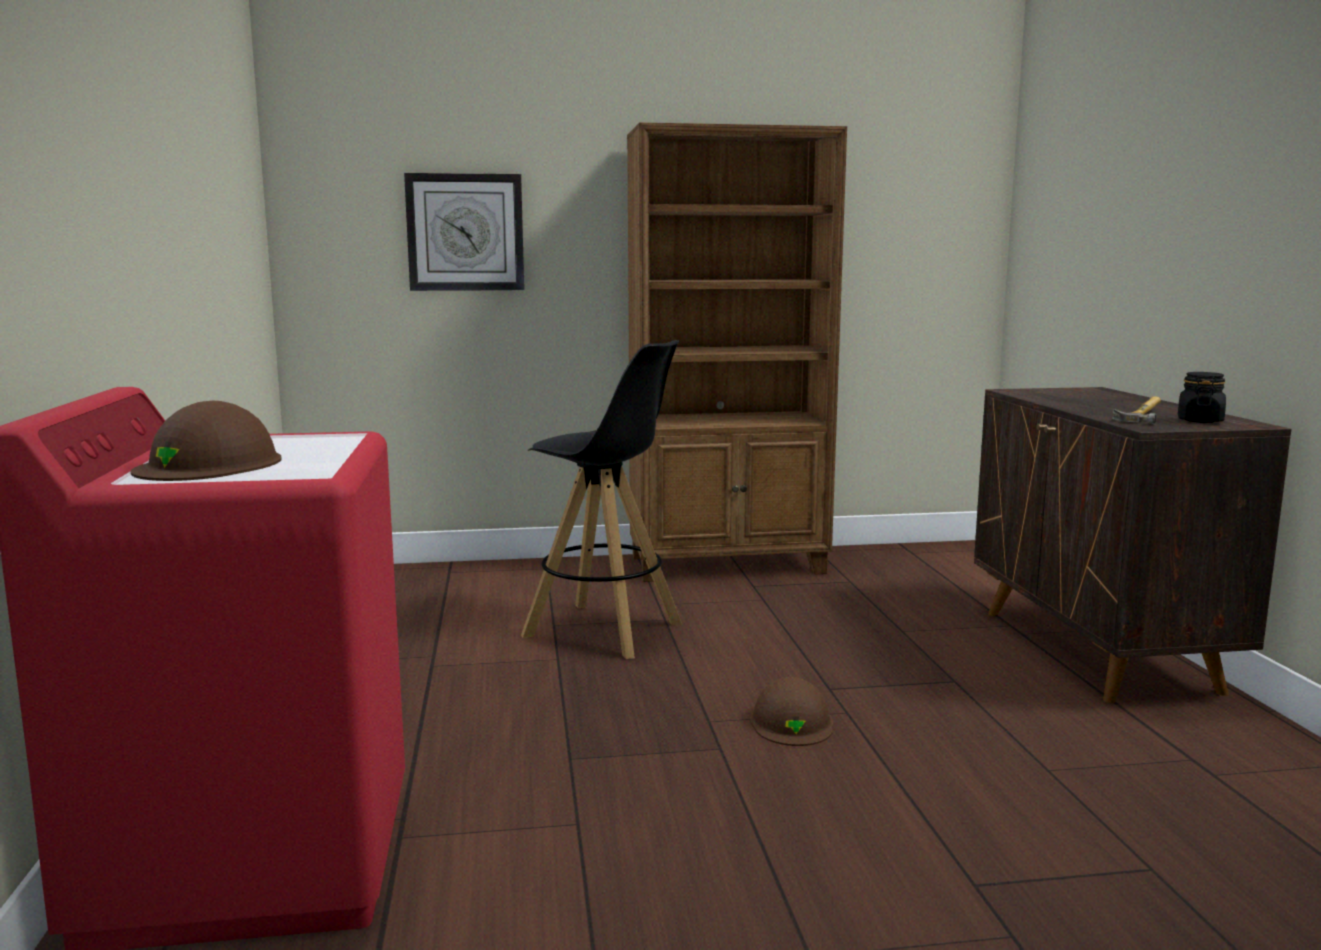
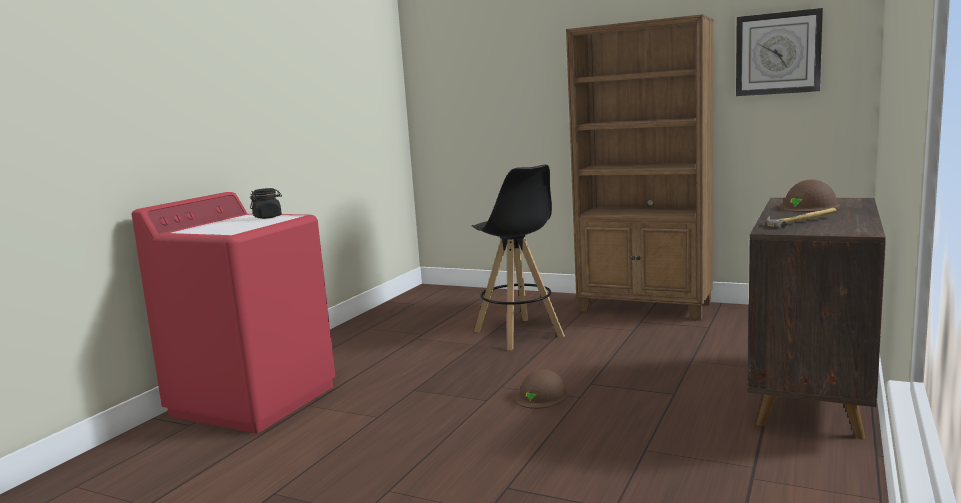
camera: 35 degrees right, 0 degrees up
brown hard hat [131,401,282,481] -> brown hard hat moved to [778,179,840,212]
wall clock [404,173,524,291] -> wall clock moved to [736,8,823,96]
black jar [1178,372,1226,423] -> black jar moved to [250,188,282,219]

